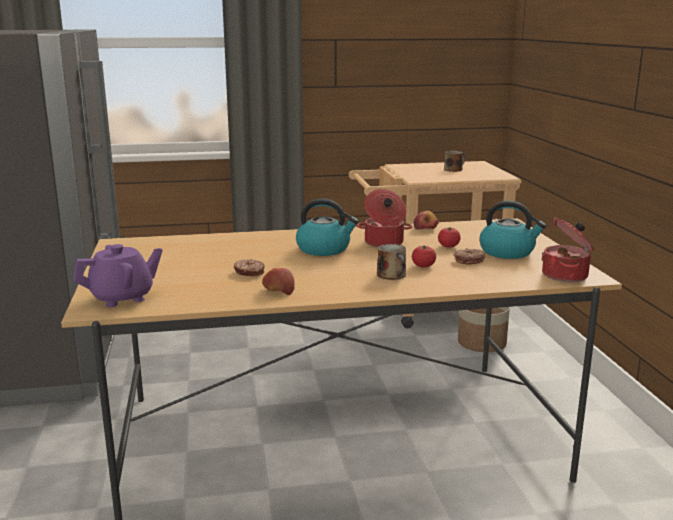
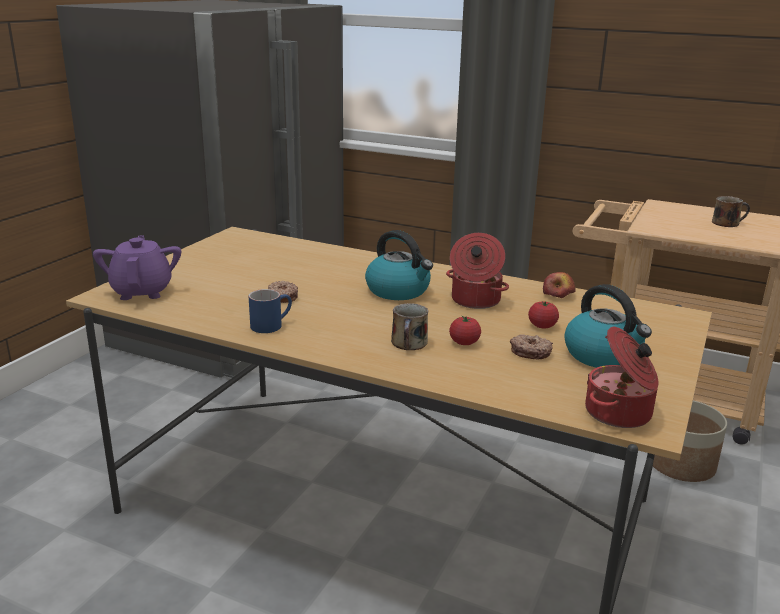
camera: 35 degrees right, 5 degrees up
purple teapot [73,244,163,307] -> purple teapot turned 105 degrees counterclockwise [93,235,181,300]
apple [262,268,295,295] -> blue mug [249,289,292,333]

